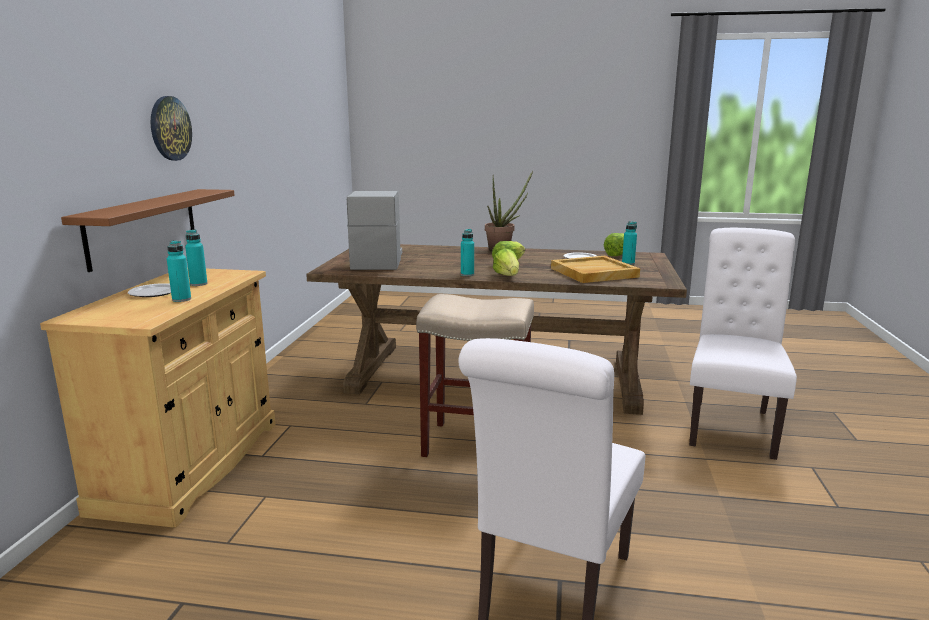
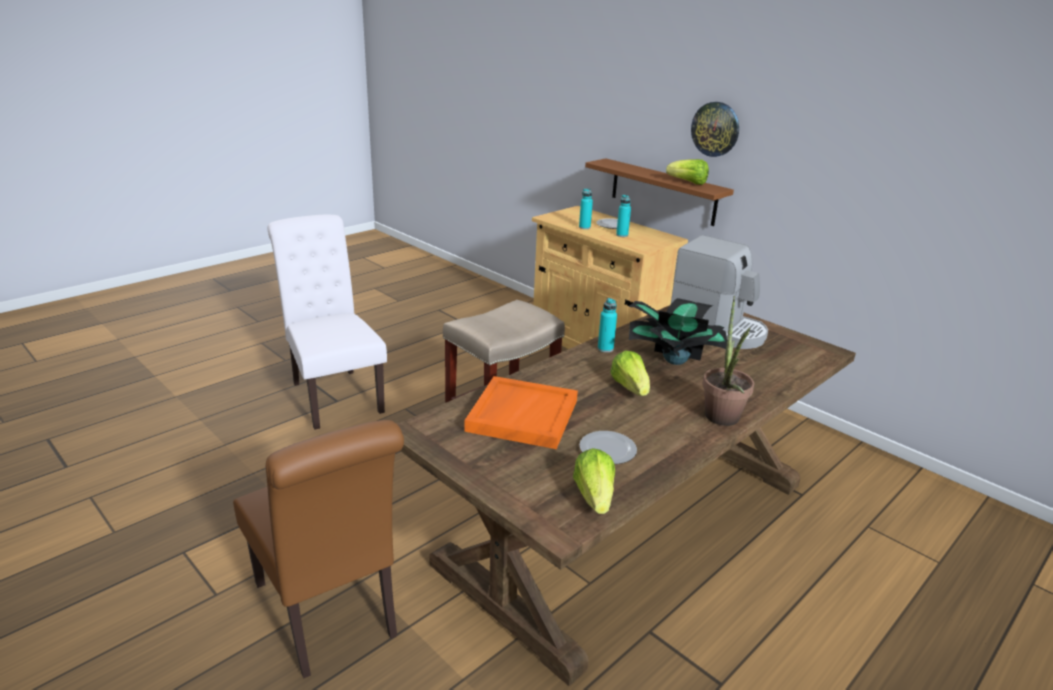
camera: 125 degrees right, 10 degrees up
lettuce [493,248,519,276] -> lettuce moved to [666,159,709,185]
beige tray [551,256,640,283] -> orange tray [464,376,578,449]
turquoise bottle [622,221,637,265] -> none
white chair [689,228,797,460] -> brown chair [233,420,404,678]
none -> potted plant [628,298,727,365]

